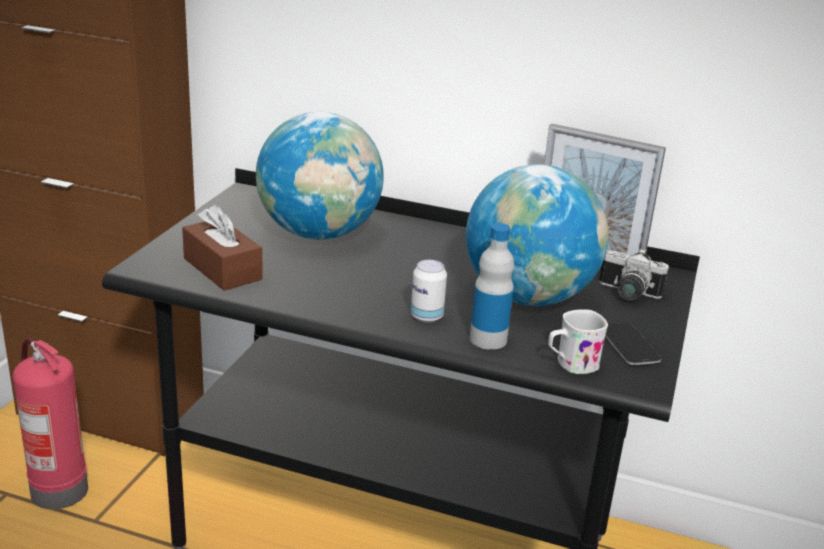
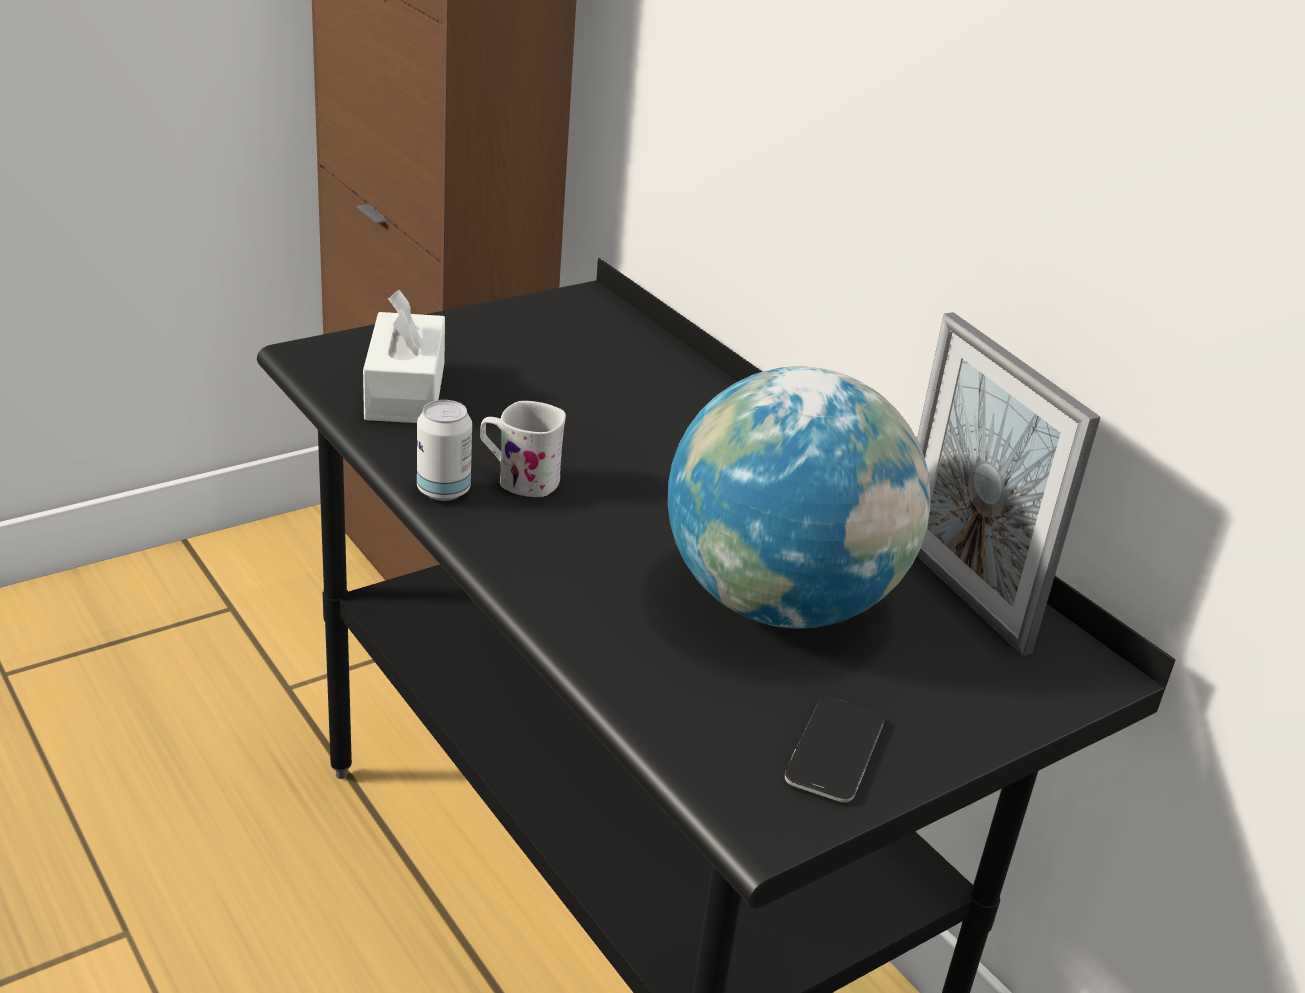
camera: 35 degrees right, 5 degrees up
fire extinguisher [13,338,88,510] -> none
brown tissue box [182,204,263,291] -> white tissue box [363,290,445,423]
globe [256,112,384,240] -> none
can [411,260,447,323] -> can moved to [417,400,472,501]
bottle [470,223,514,350] -> none
white mug [548,309,608,374] -> white mug moved to [480,401,566,497]
camera [599,248,669,300] -> none

